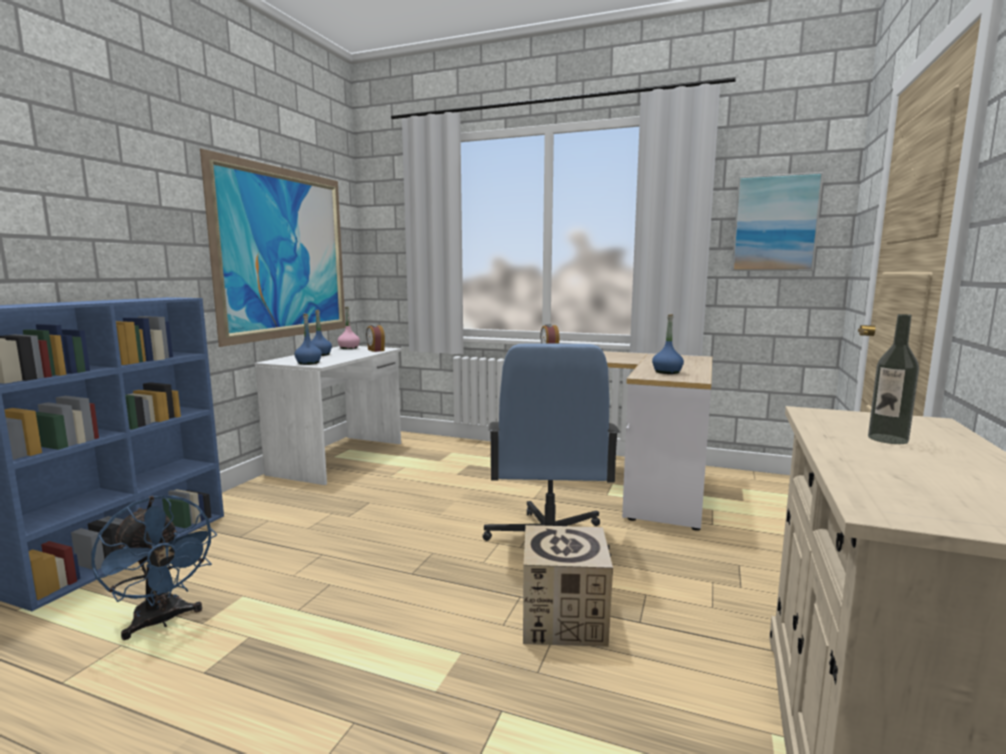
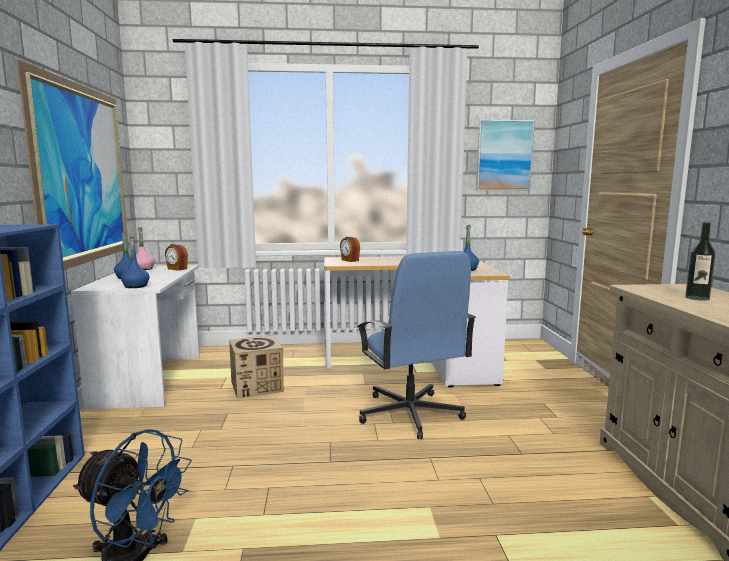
camera: 25 degrees left, 0 degrees up
cardboard box [523,525,613,647] -> cardboard box moved to [229,335,284,399]

